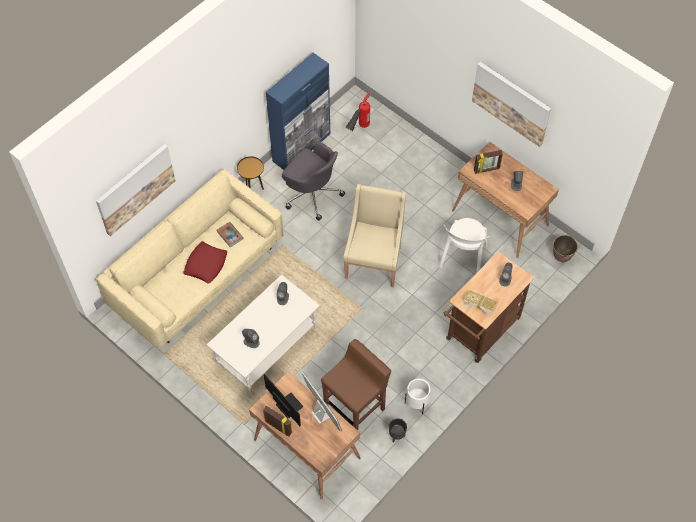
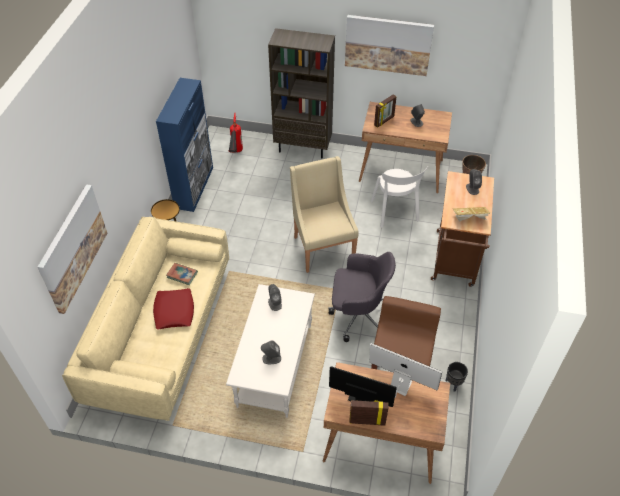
camera: 30 degrees left, 10 degrees down
grey office chair [282,141,345,221] -> grey office chair moved to [328,252,396,342]
white planter [405,379,430,414] -> none
none -> brown bookcase [268,28,335,158]

